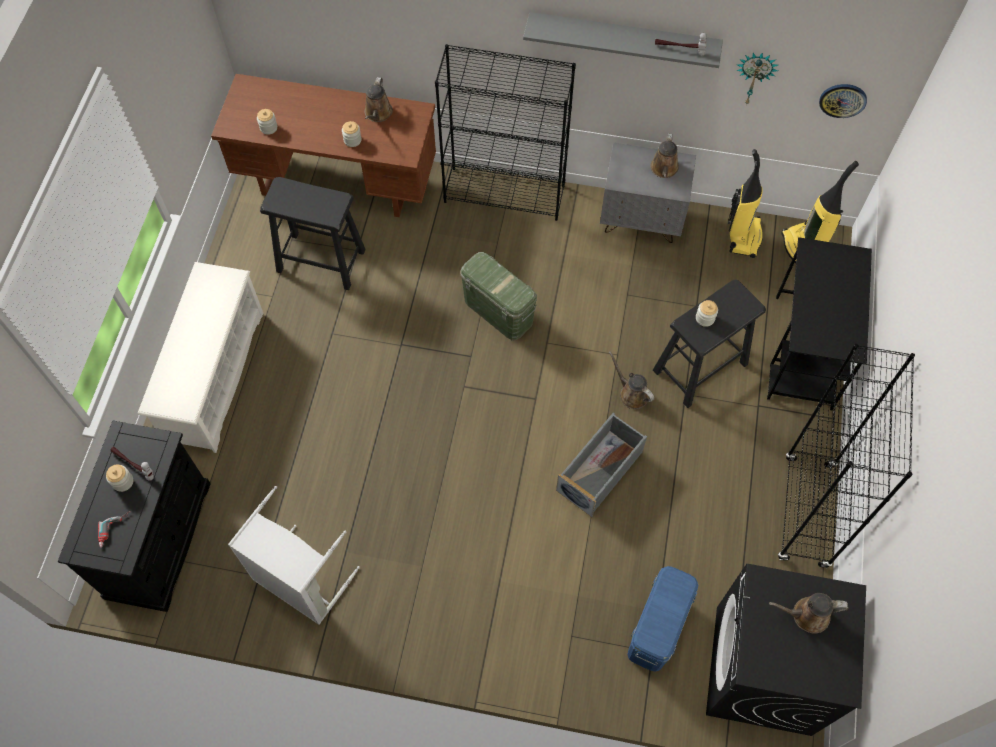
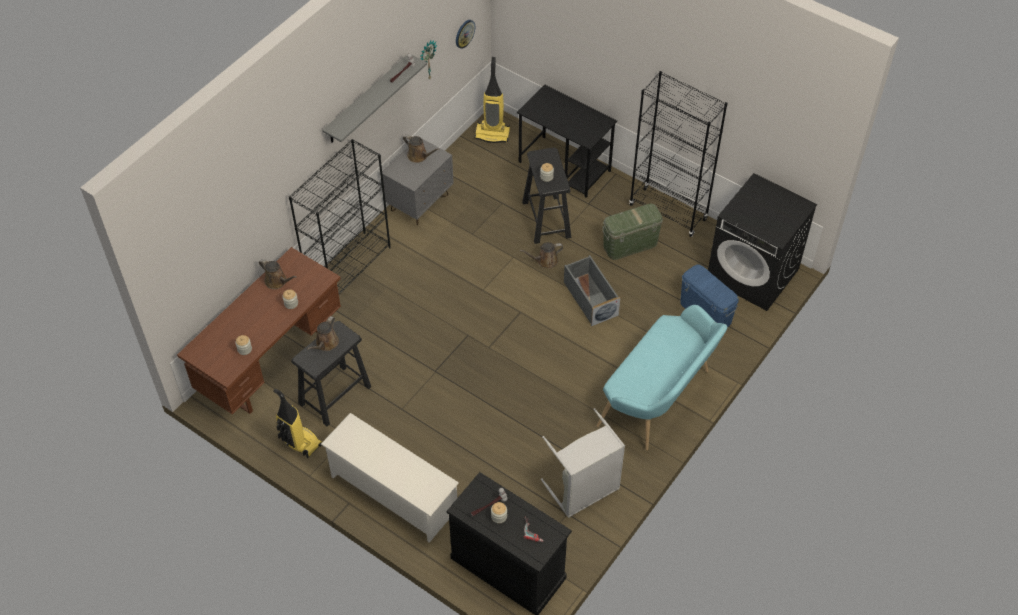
camera: 65 degrees left, 10 degrees down
green storage box [461,252,537,340] -> green storage box moved to [602,204,663,260]
vacuum cleaner [728,149,763,258] -> vacuum cleaner moved to [273,389,322,458]
brown watering can [769,593,848,634] -> brown watering can moved to [307,316,339,351]
none -> turquoise bench [597,305,727,450]

